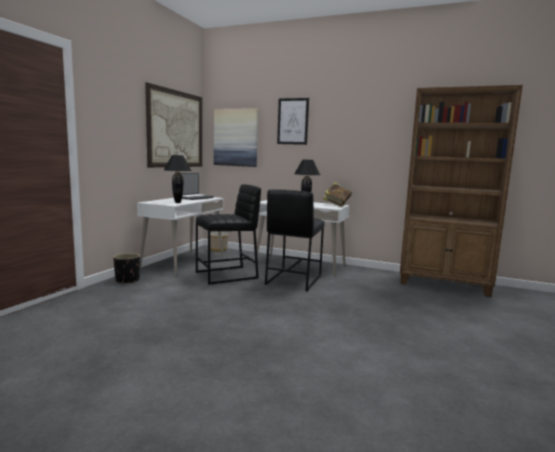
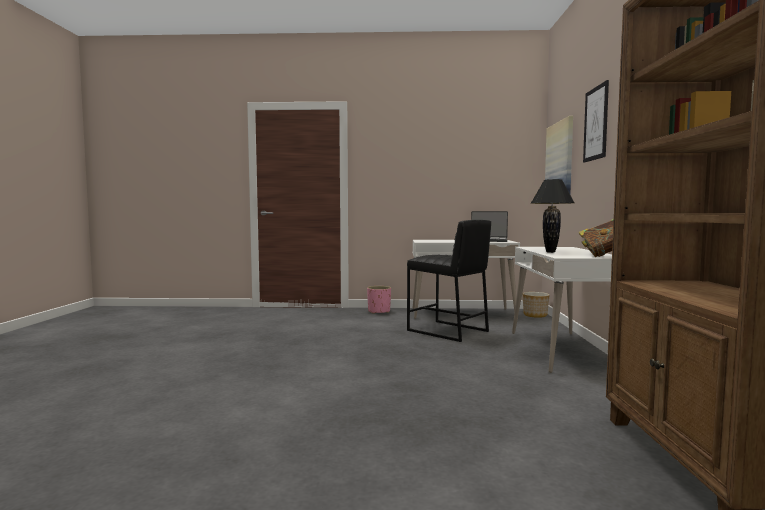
camera: 70 degrees right, 5 degrees down
black planter [113,253,140,284] -> pink planter [367,286,391,314]
picture [145,83,202,168] -> none
black table lamp [164,155,191,203] -> none
black stool [265,190,325,291] -> none

